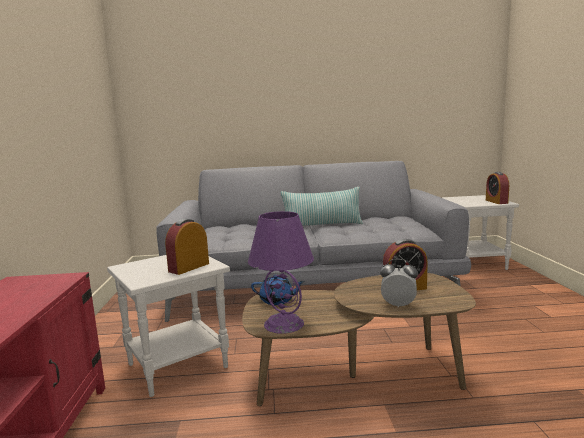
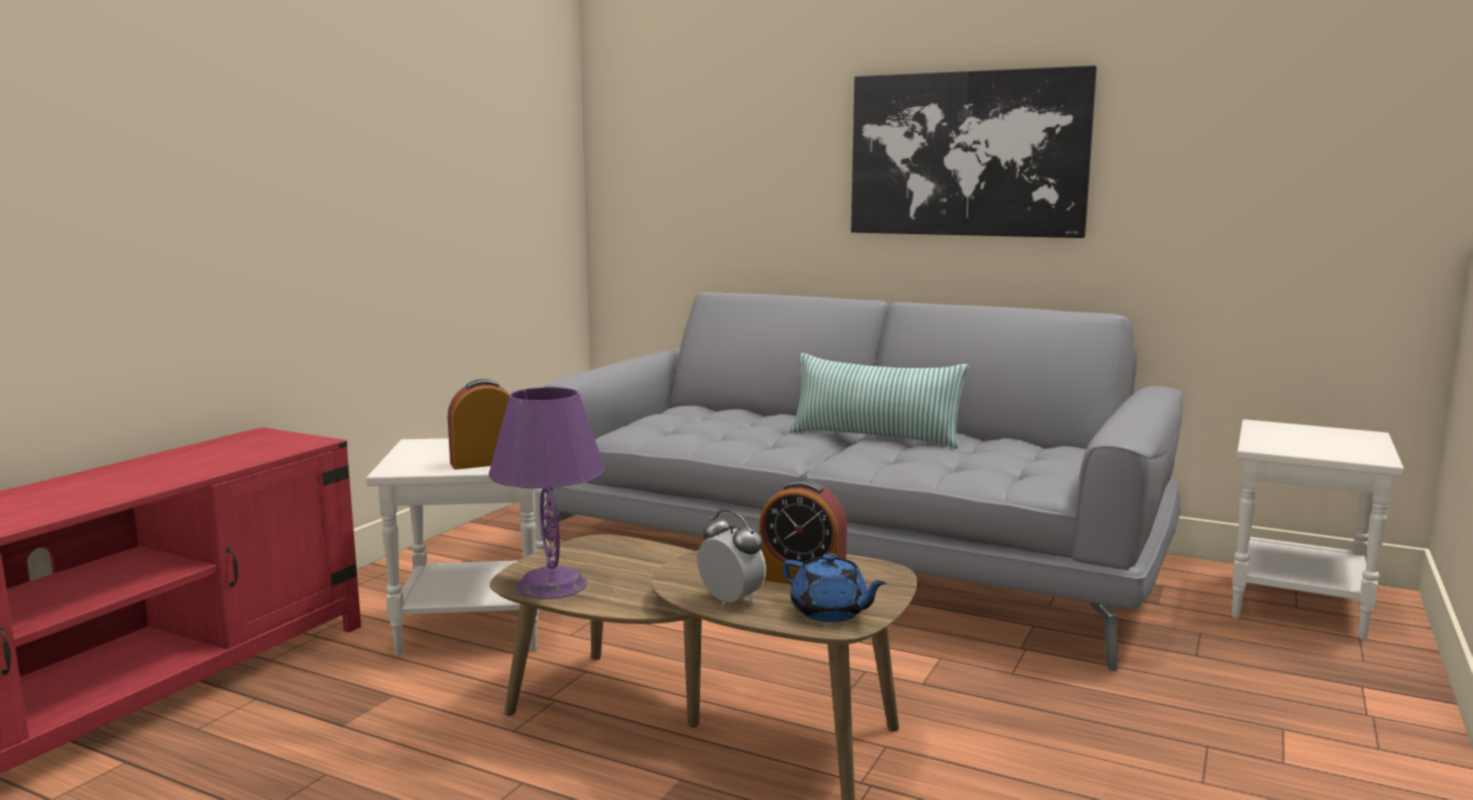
camera: 30 degrees right, 0 degrees up
blue teapot [251,275,305,305] -> blue teapot moved to [783,553,886,622]
alarm clock [486,172,509,204] -> none
none -> picture [851,65,1097,238]

